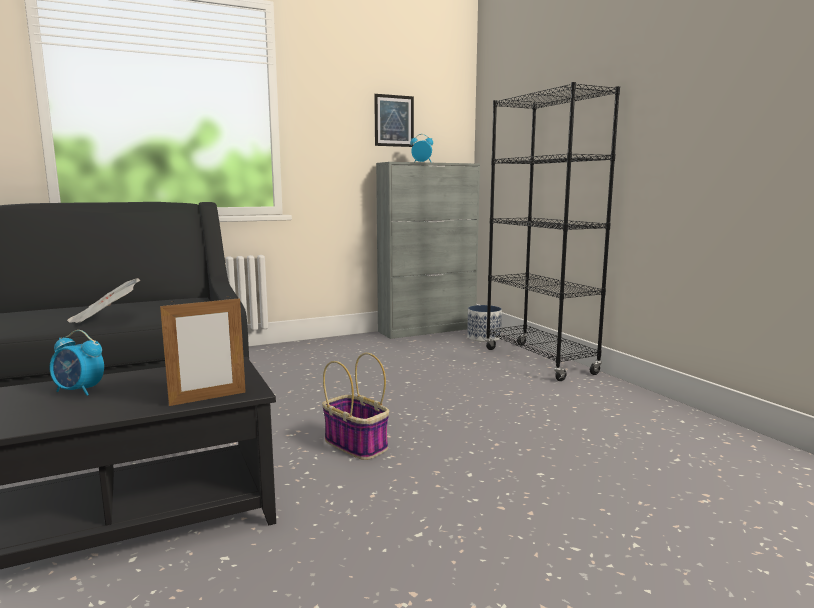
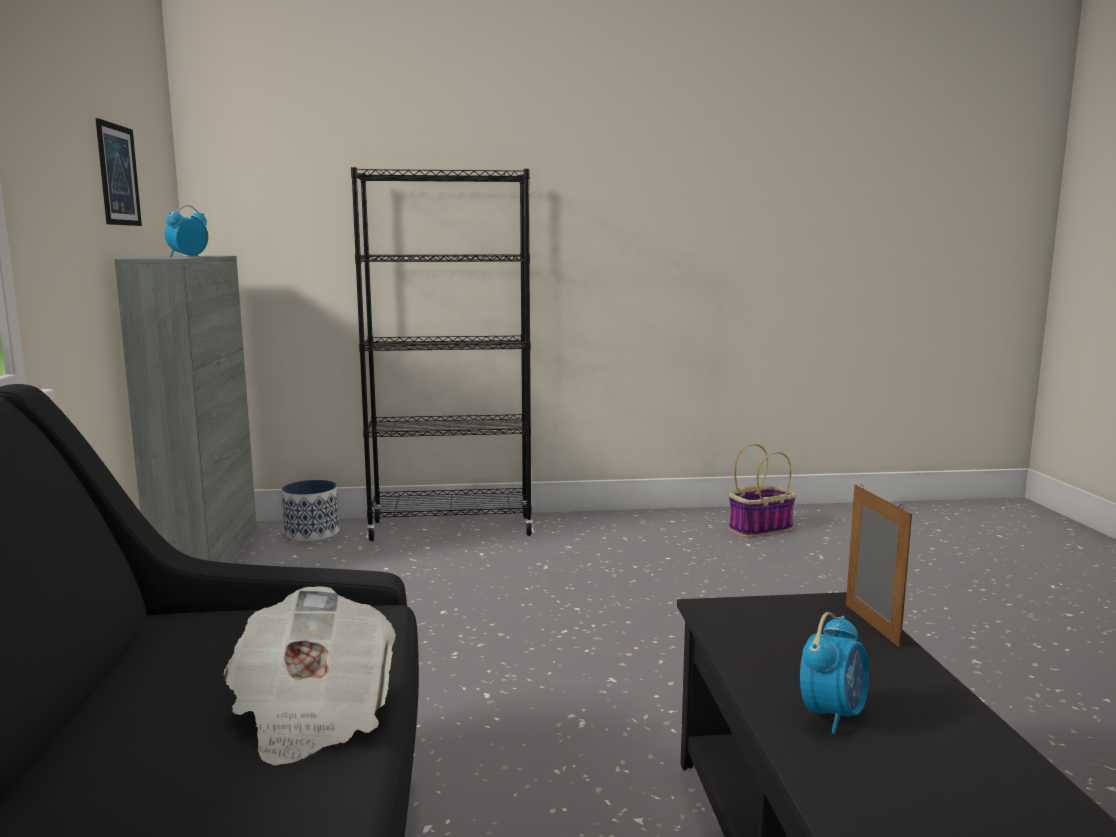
camera: 70 degrees left, 0 degrees up
basket [322,353,389,460] -> basket moved to [729,444,796,537]

